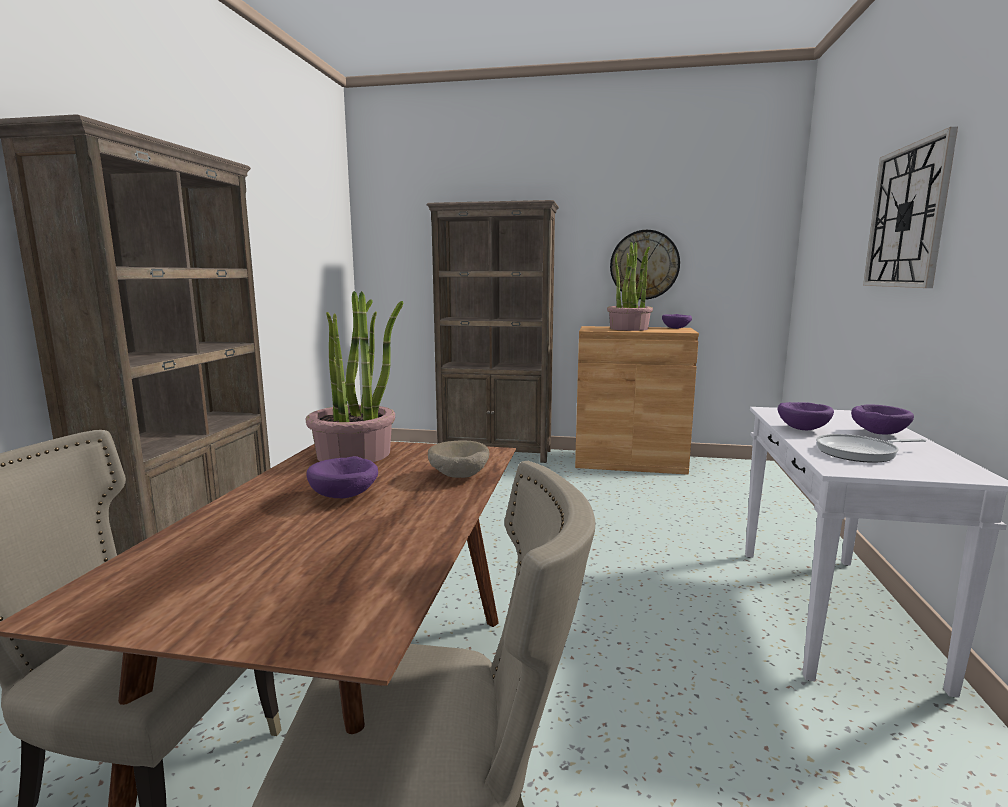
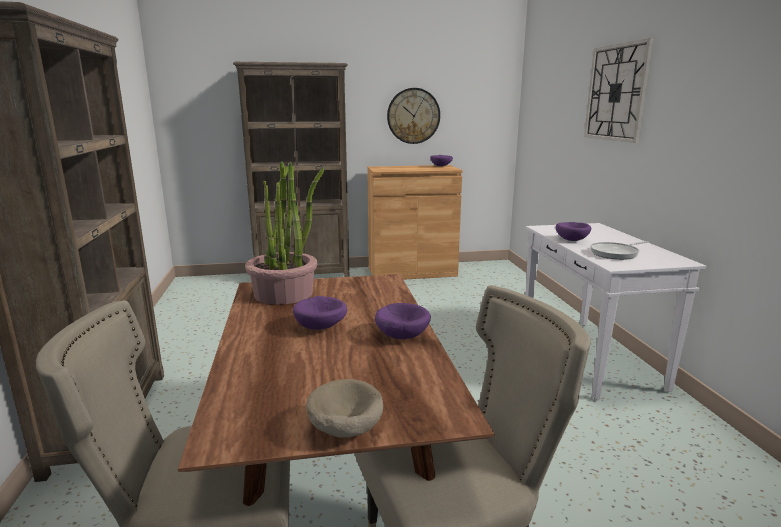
camera: 20 degrees left, 5 degrees up
beige bowl [428,441,489,478] -> beige bowl moved to [306,379,383,438]
potted plant [607,242,653,331] -> none
purple bowl [851,404,914,435] -> purple bowl moved to [375,303,431,339]

